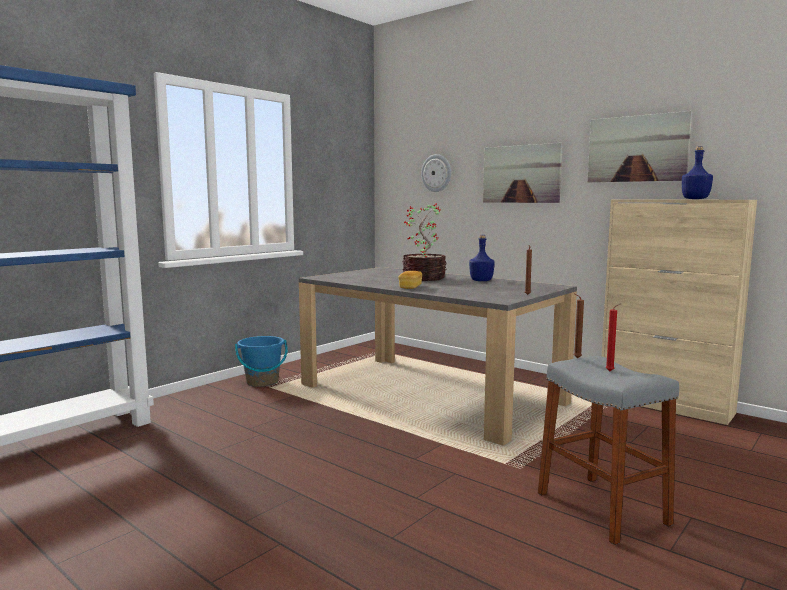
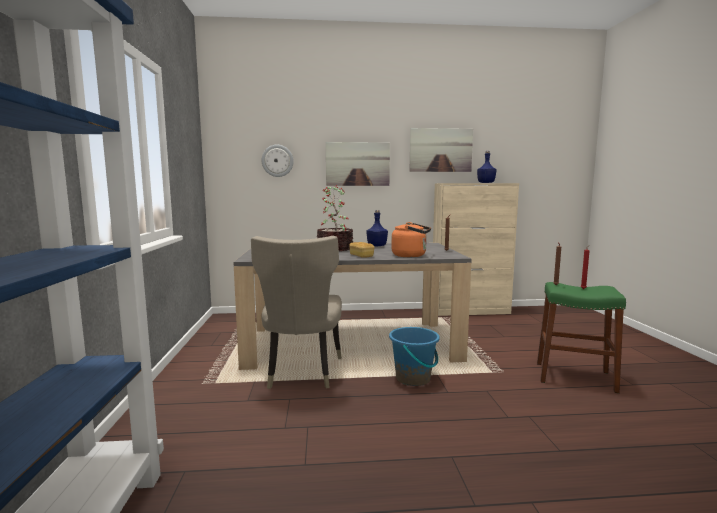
camera: 45 degrees left, 0 degrees up
blue bucket [235,336,288,387] -> blue bucket moved to [389,327,440,386]
grey stool [538,356,679,545] -> green stool [537,282,626,393]
none -> beige chair [251,236,342,389]
none -> orange kettle [391,222,431,257]

